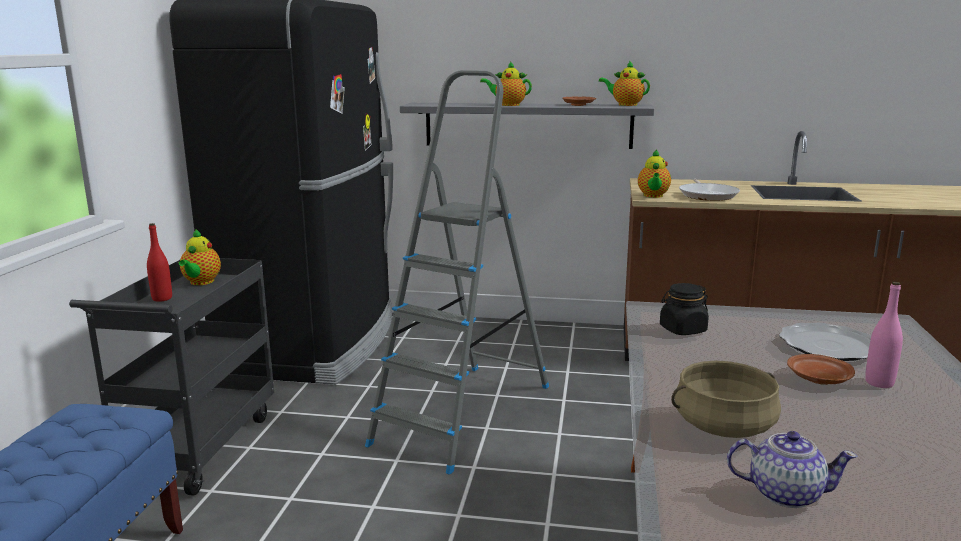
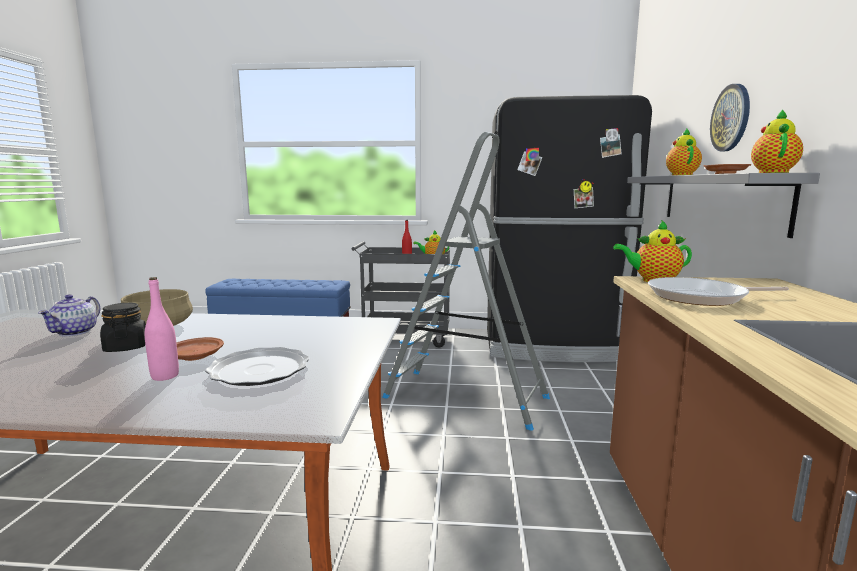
camera: 85 degrees right, 5 degrees down
black jar [660,283,709,335] -> black jar moved to [100,303,146,352]
none -> wall clock [710,84,750,151]

